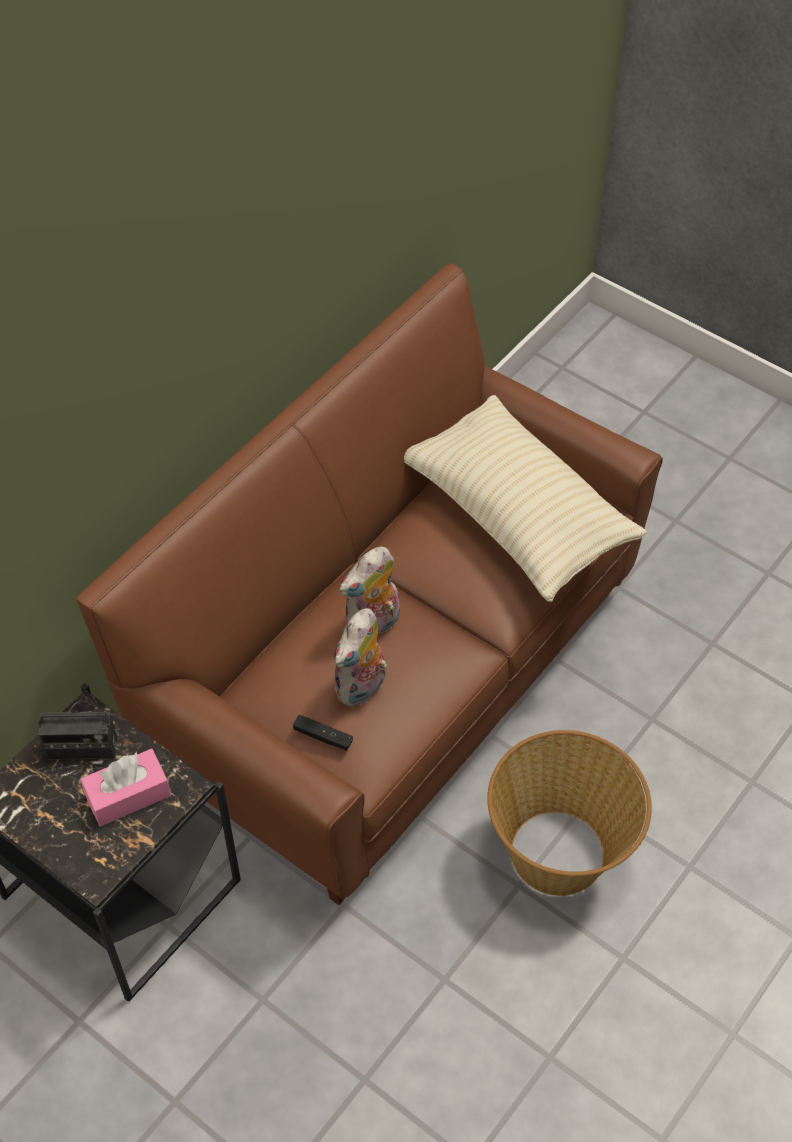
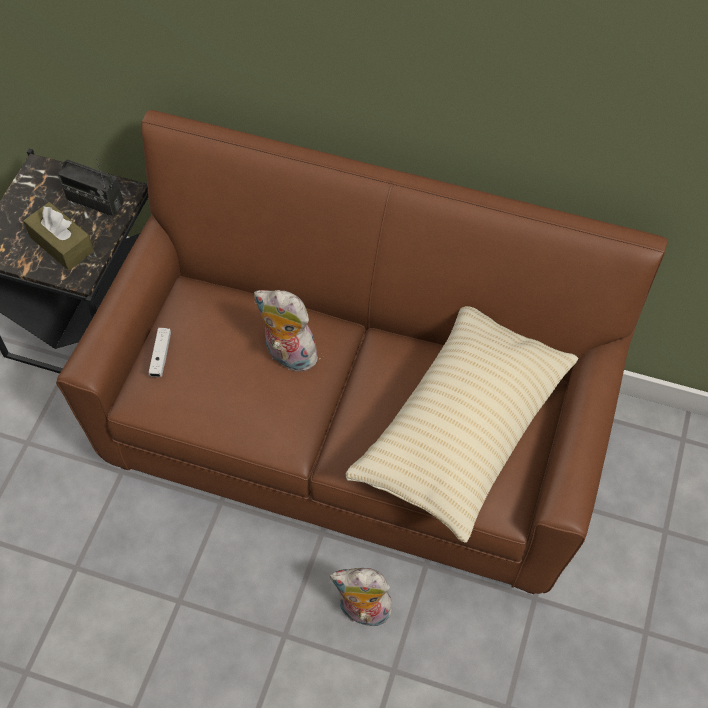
camera: 70 degrees right, 5 degrees up
radio [38,701,117,760] -> radio turned 45 degrees counterclockwise [58,158,124,217]
pink tissue box [80,749,171,827] -> brown tissue box [24,202,94,270]
black game controller [293,715,353,751] -> white game controller [149,328,171,377]
plush toy [334,608,387,707] -> plush toy moved to [330,568,397,627]
basket [487,730,652,896] -> none

